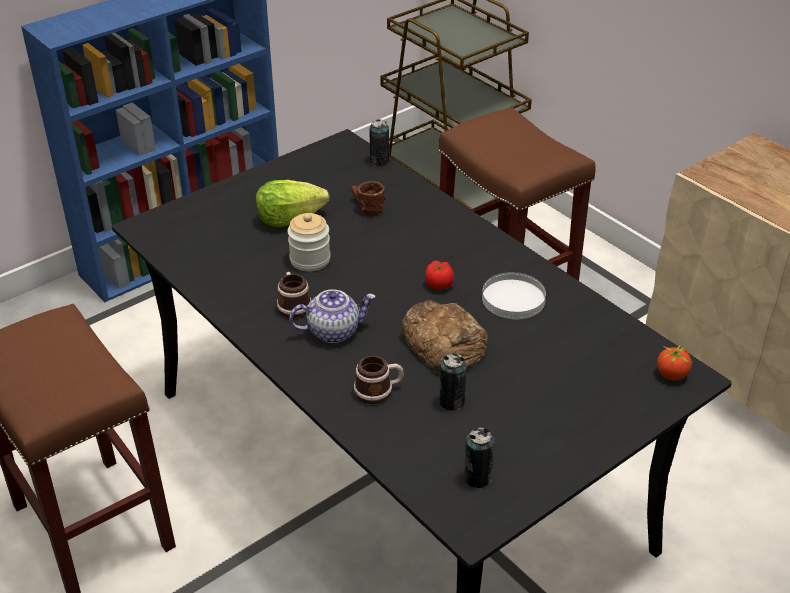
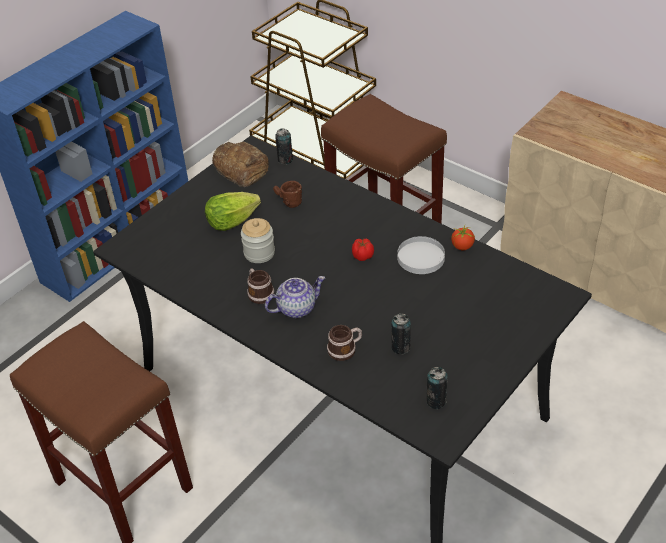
camera: 10 degrees left, 5 degrees up
bread [401,300,488,374] -> bread moved to [212,142,269,187]
tomato [657,343,692,380] -> tomato moved to [451,226,475,250]

